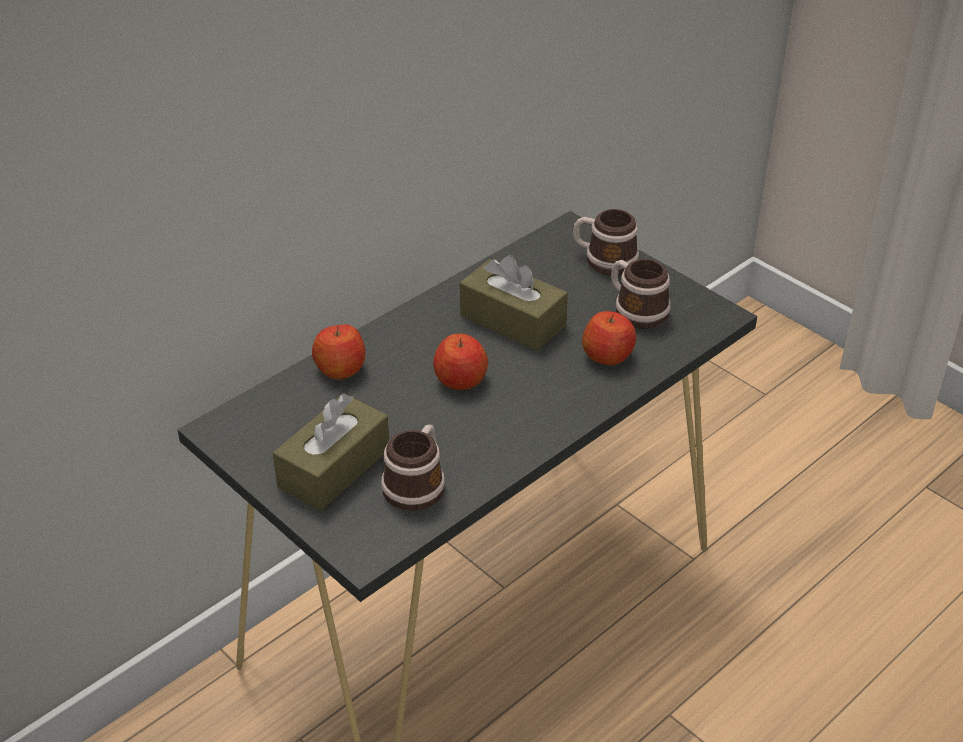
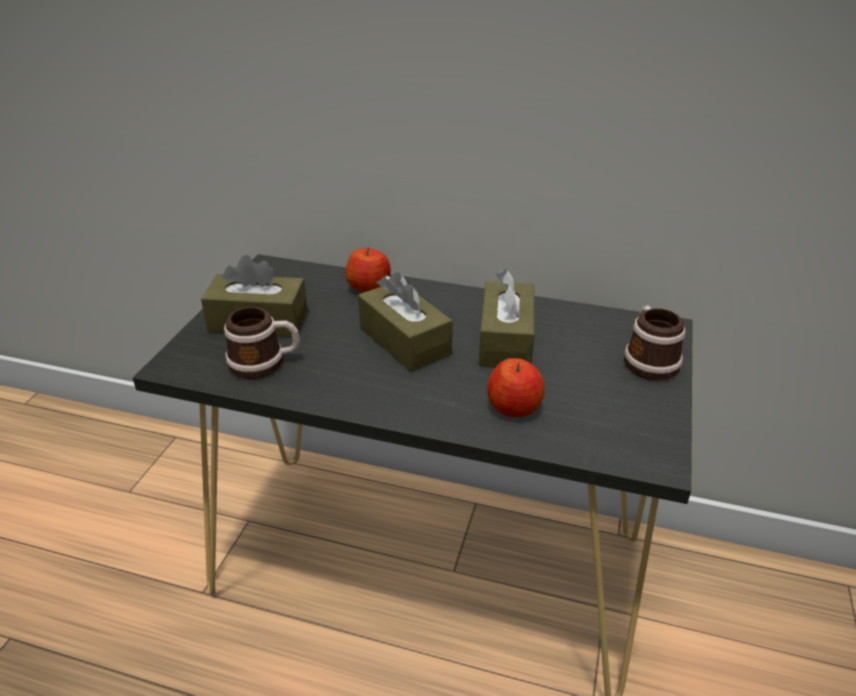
camera: 60 degrees right, 5 degrees down
apple [433,334,488,390] -> brown tissue box [358,272,453,372]
mug [611,259,671,329] -> none

